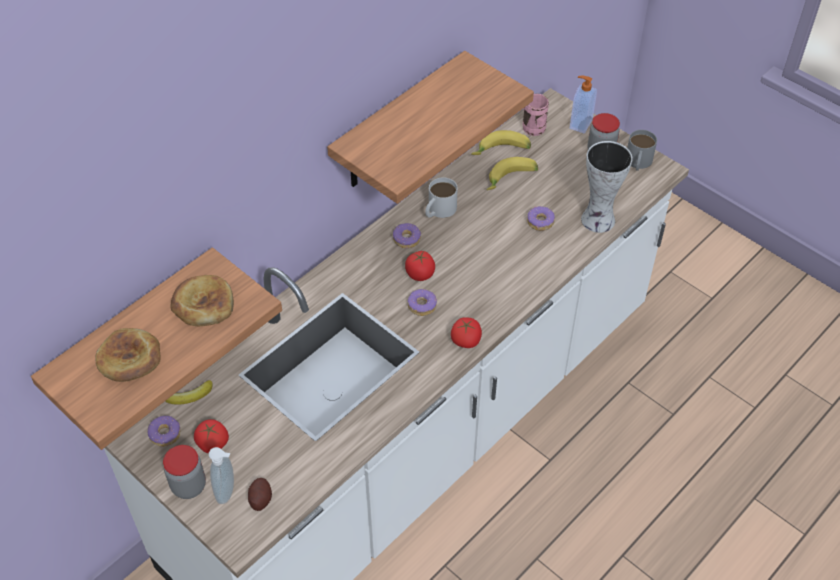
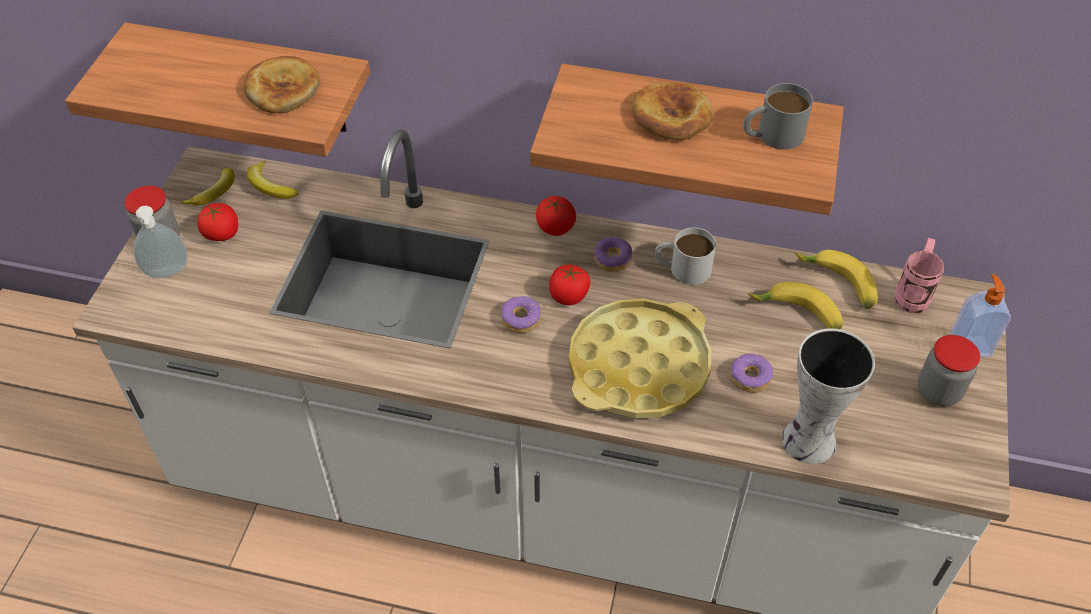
camera: 60 degrees right, 0 degrees up
bread [95,328,161,382] -> bread moved to [632,83,712,140]
donut [147,416,180,447] -> banana [180,168,235,206]
potato [248,478,272,511] -> none
tomato [451,317,482,348] -> tomato moved to [536,196,576,236]
grey mug [627,130,657,171] -> grey mug moved to [744,83,813,149]
none -> yellow tray [569,299,711,418]

